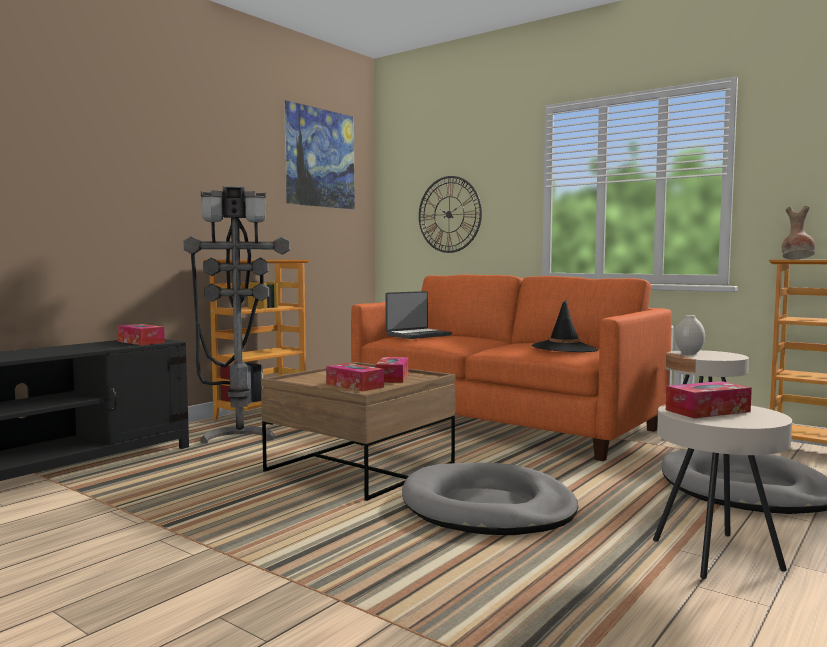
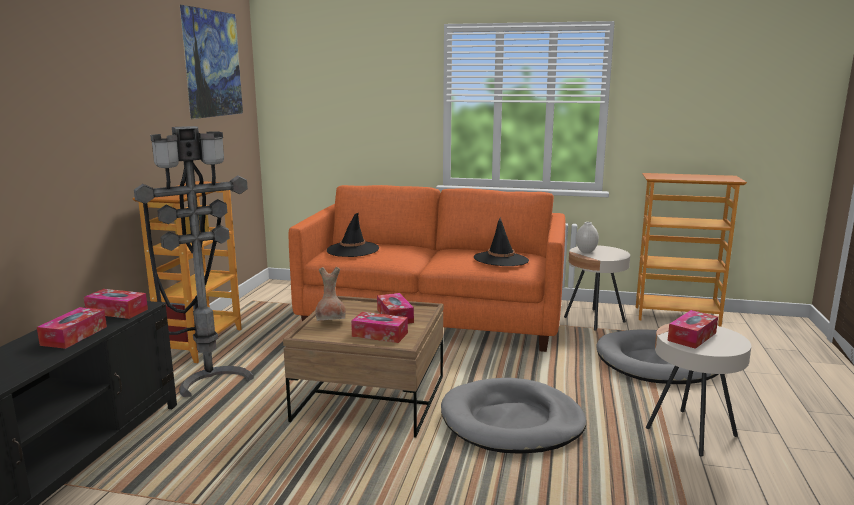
camera: 25 degrees left, 10 degrees up
laptop [385,291,452,339] -> black hat [327,213,379,257]
wall clock [419,176,482,253] -> none
brown vase [782,206,815,260] -> brown vase moved to [315,267,346,321]
none -> tissue box [37,307,107,349]

